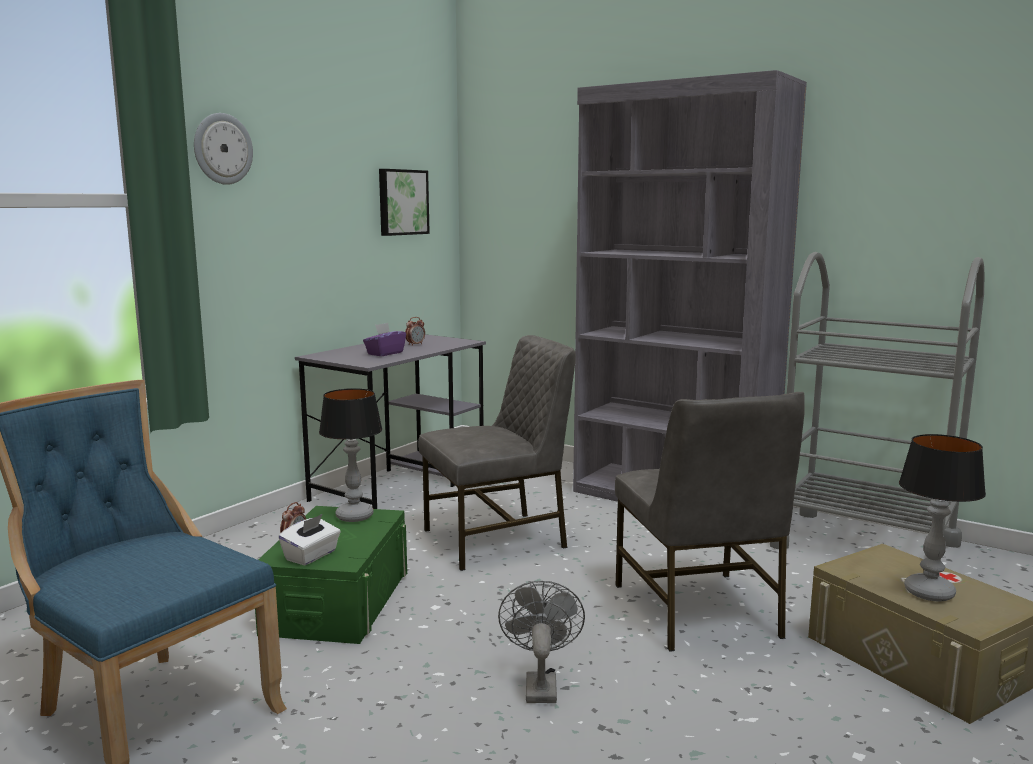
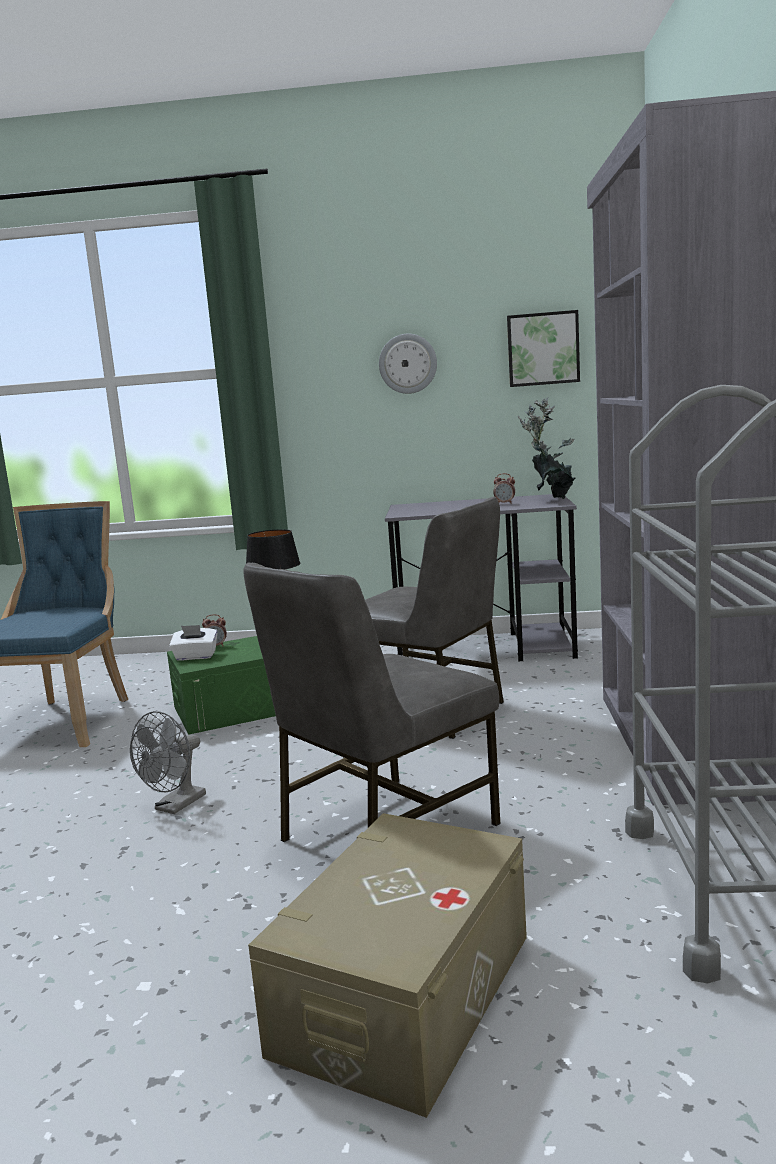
camera: 60 degrees right, 0 degrees up
wall clock [194,113,253,185] -> wall clock moved to [379,334,437,394]
purple tissue box [363,323,406,356] -> none
grey fan [498,581,585,703] -> grey fan turned 150 degrees clockwise [130,711,206,814]
table lamp [899,434,986,602] -> none
none -> potted plant [518,397,575,499]

